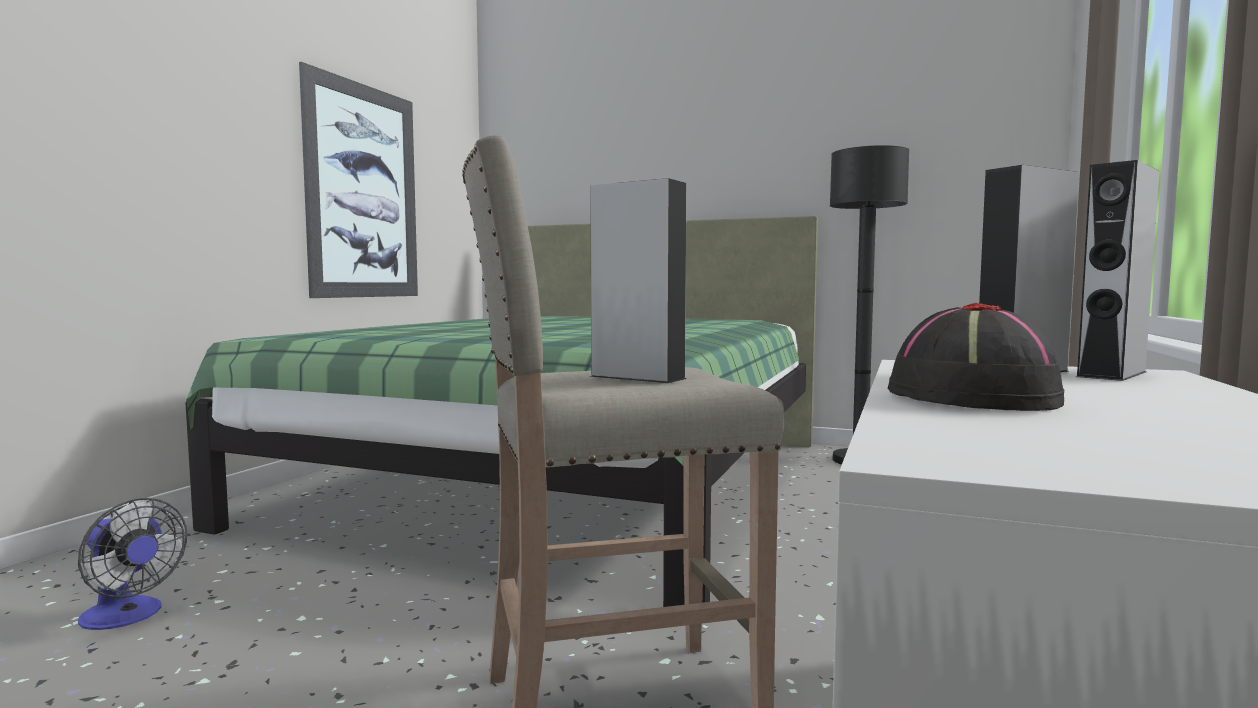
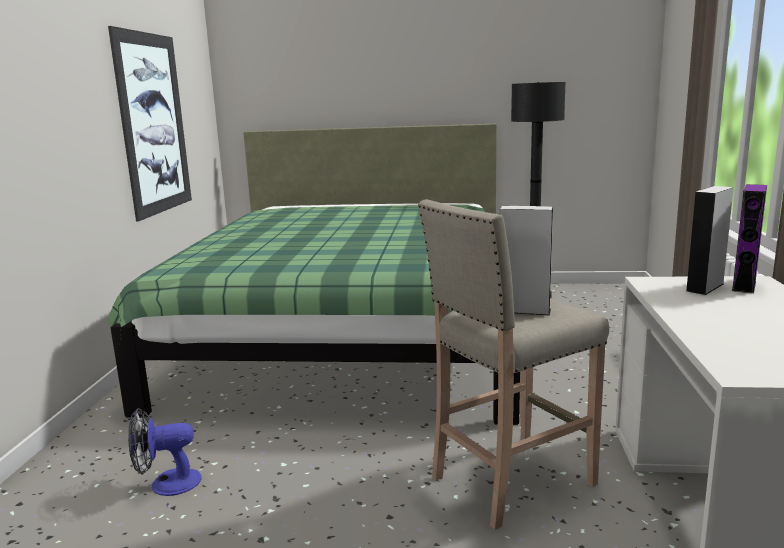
camera: 15 degrees left, 10 degrees up
fan [78,498,187,630] -> fan turned 150 degrees clockwise [128,408,201,496]
black hat [888,303,1065,411] -> none
grey speaker [1076,160,1160,381] -> purple speaker [732,184,767,293]

